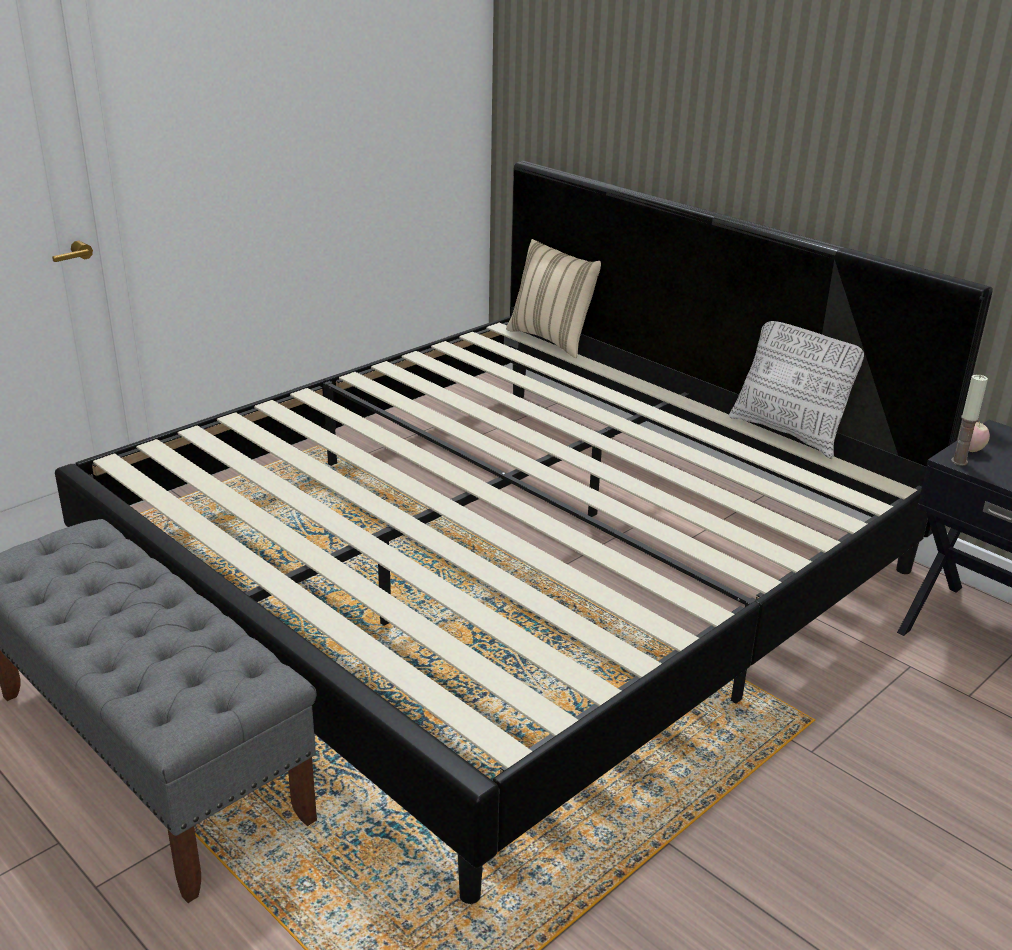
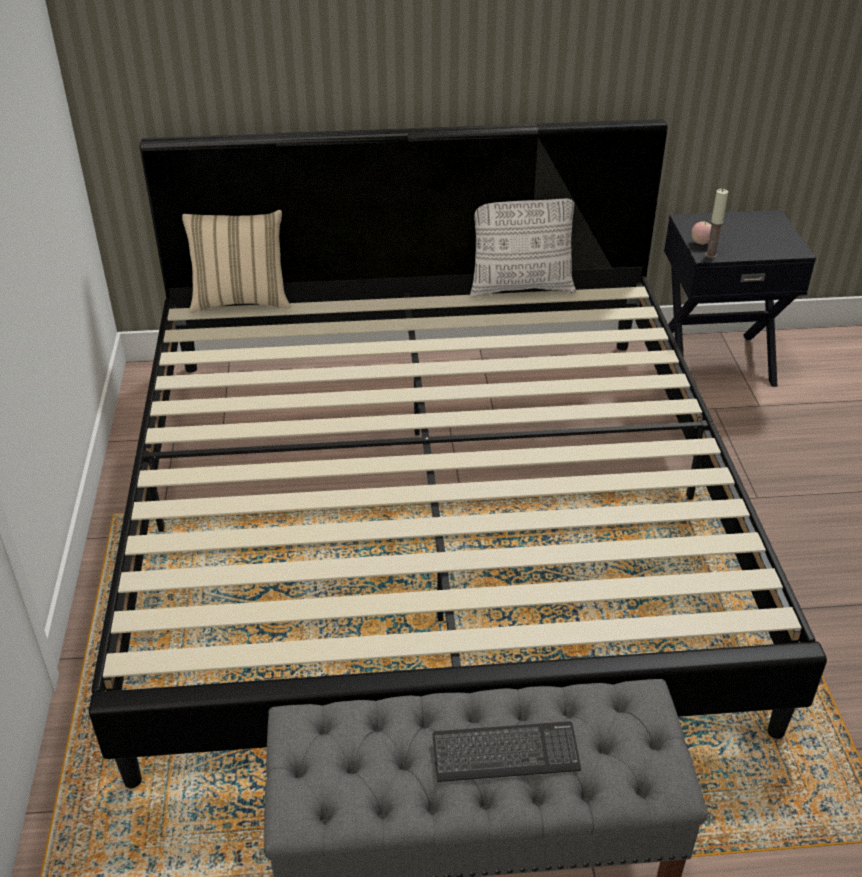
camera: 50 degrees left, 10 degrees up
none -> keyboard [433,721,581,782]

